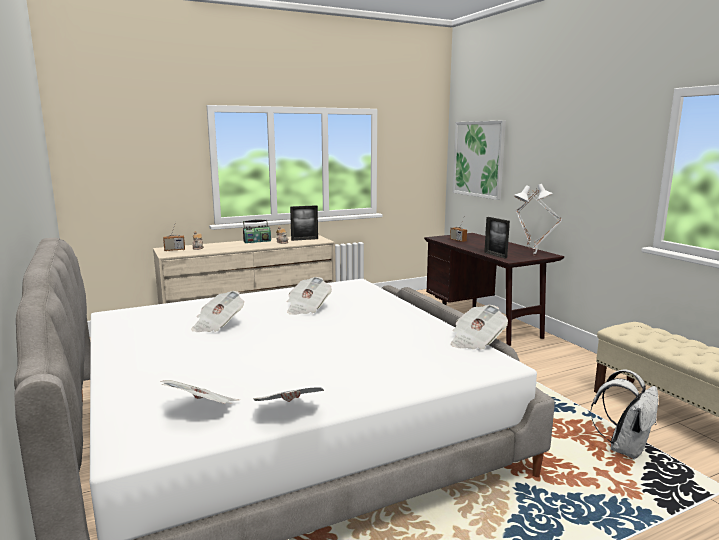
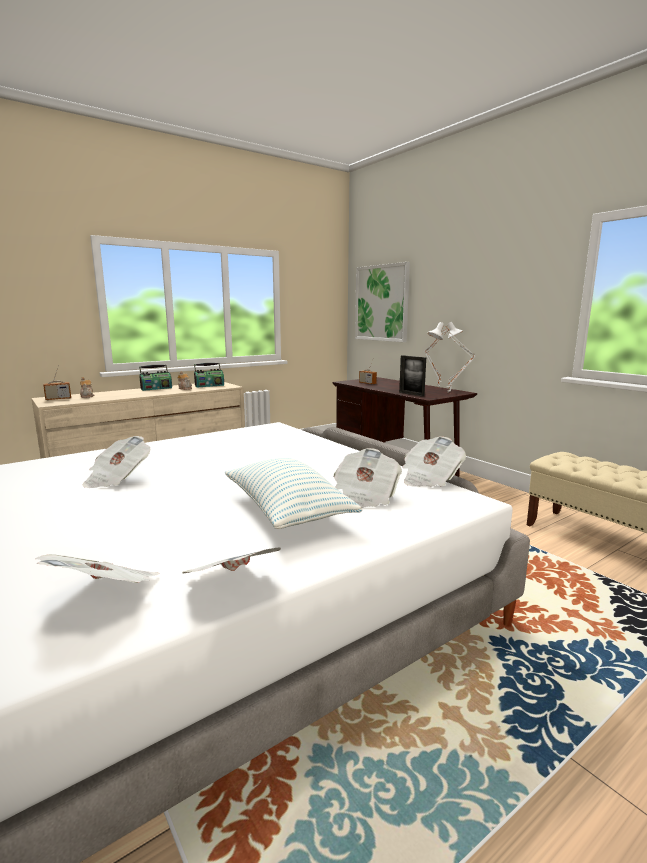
camera: 10 degrees left, 0 degrees up
newspaper [287,277,332,315] -> newspaper moved to [333,448,402,508]
picture frame [290,205,318,241] -> radio [194,363,224,388]
white backpack [590,369,659,459] -> none
none -> pillow [225,458,362,529]

